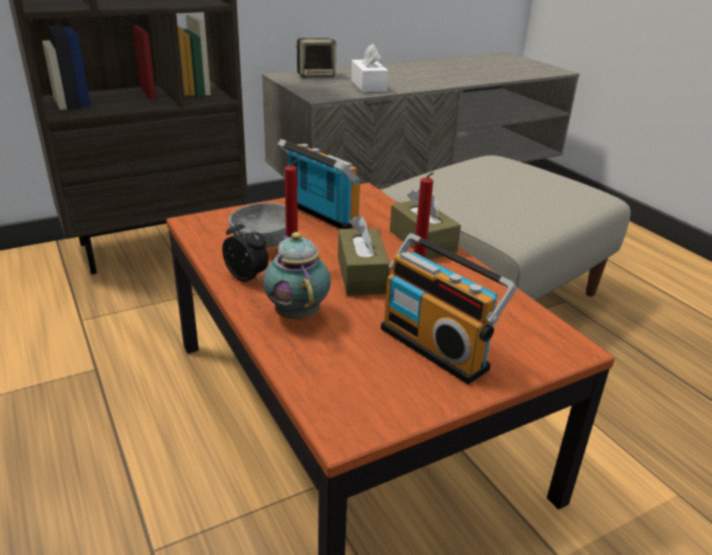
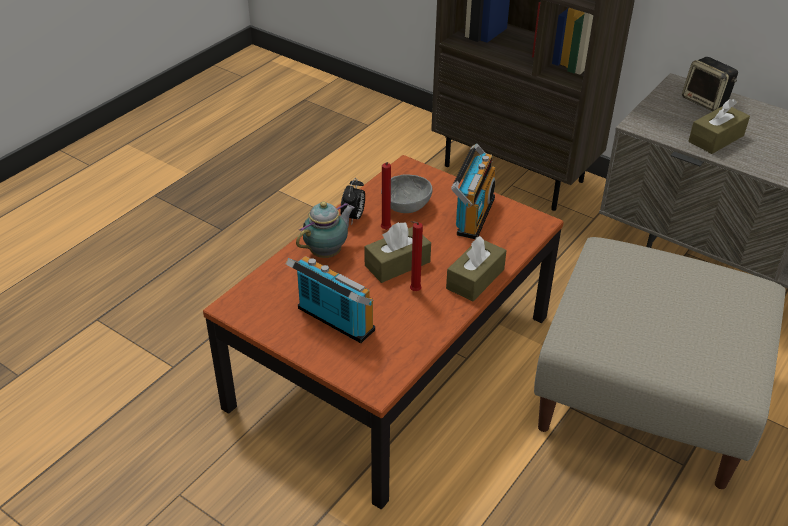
camera: 65 degrees right, 10 degrees up
white tissue box [351,44,388,92] -> brown tissue box [689,99,750,154]
radio [381,233,517,384] -> radio turned 105 degrees clockwise [285,256,375,343]

